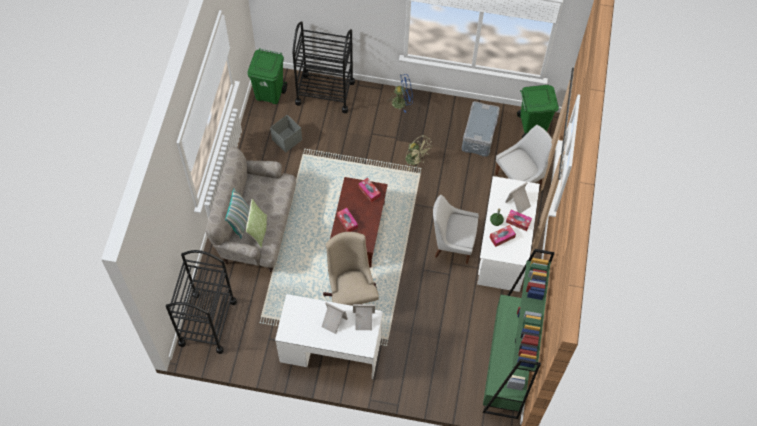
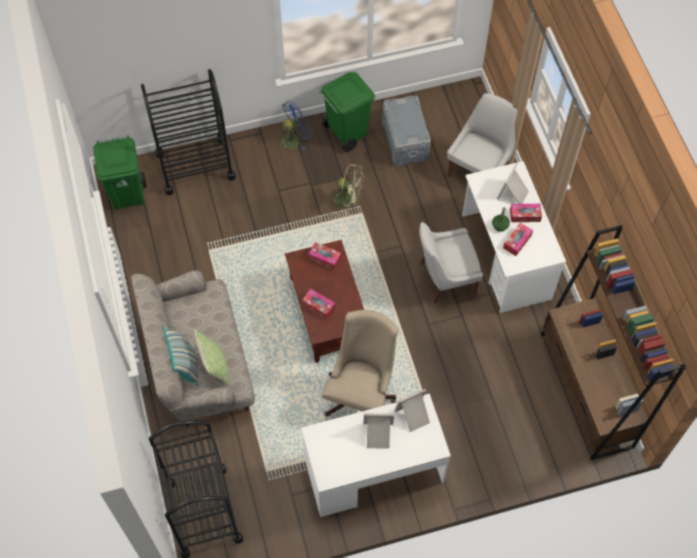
camera: 25 degrees left, 0 degrees up
grey storage box [270,115,302,153] -> none
beige office chair [323,232,379,306] -> beige office chair turned 60 degrees clockwise [322,310,398,416]
green bookcase [483,249,555,419] -> brown bookcase [541,225,687,460]
green trash can [517,85,559,138] -> green trash can moved to [320,72,375,152]

